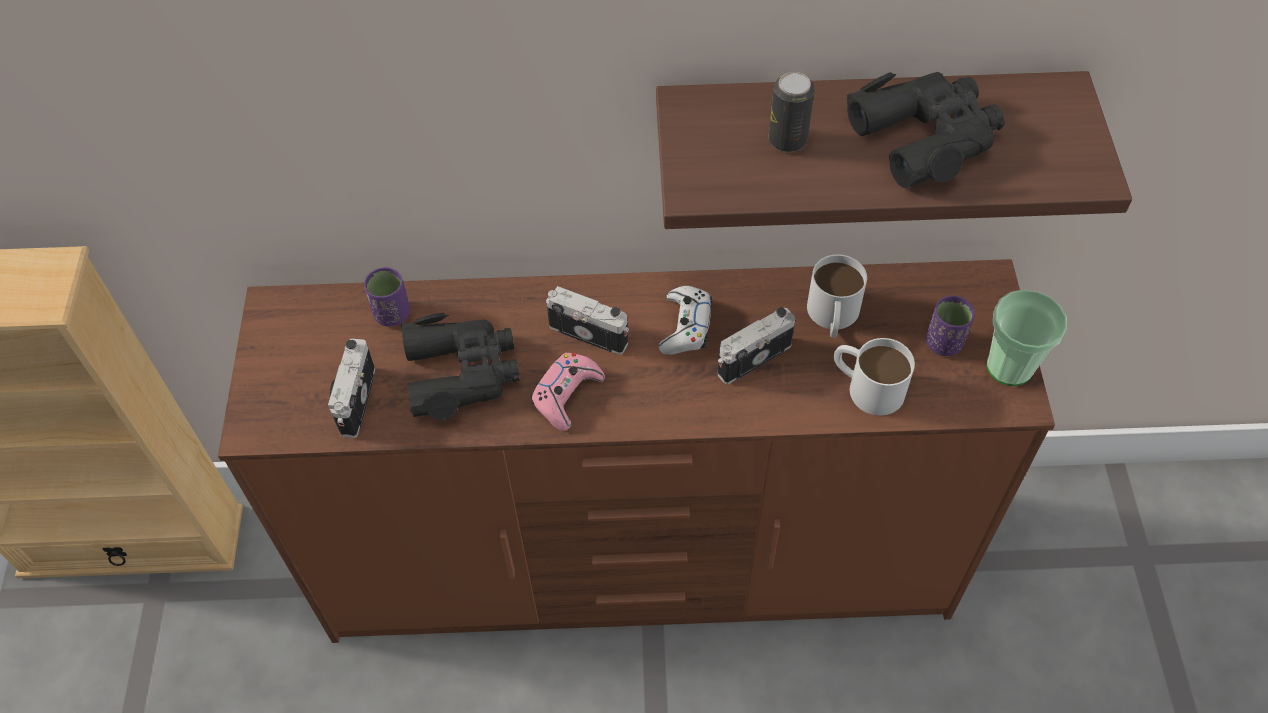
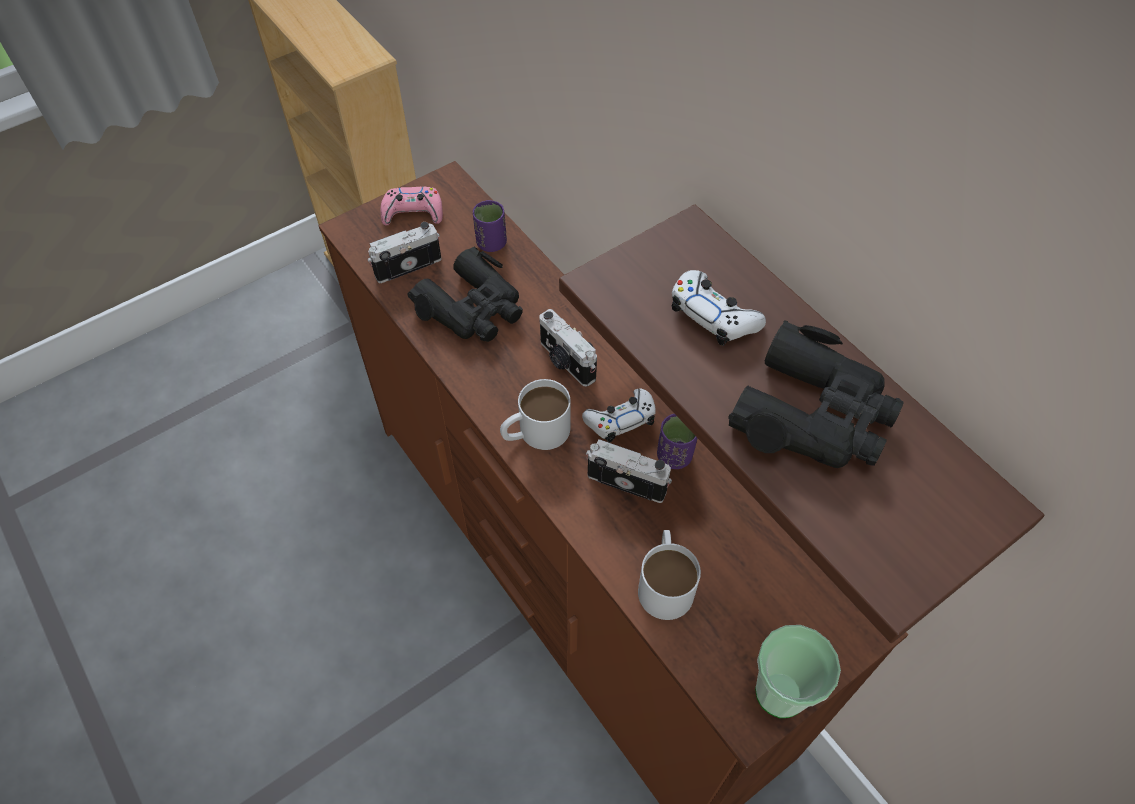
camera: 55 degrees right, 0 degrees up
pink game controller [531,353,605,431] -> pink game controller moved to [380,187,443,226]
camera [545,286,629,355] -> camera turned 150 degrees clockwise [539,309,597,387]
can [768,72,815,152] -> white game controller [672,270,766,346]
white mug [807,254,867,338] -> white mug moved to [500,379,570,450]
purple cup [926,295,975,356] -> purple cup moved to [657,414,697,469]

